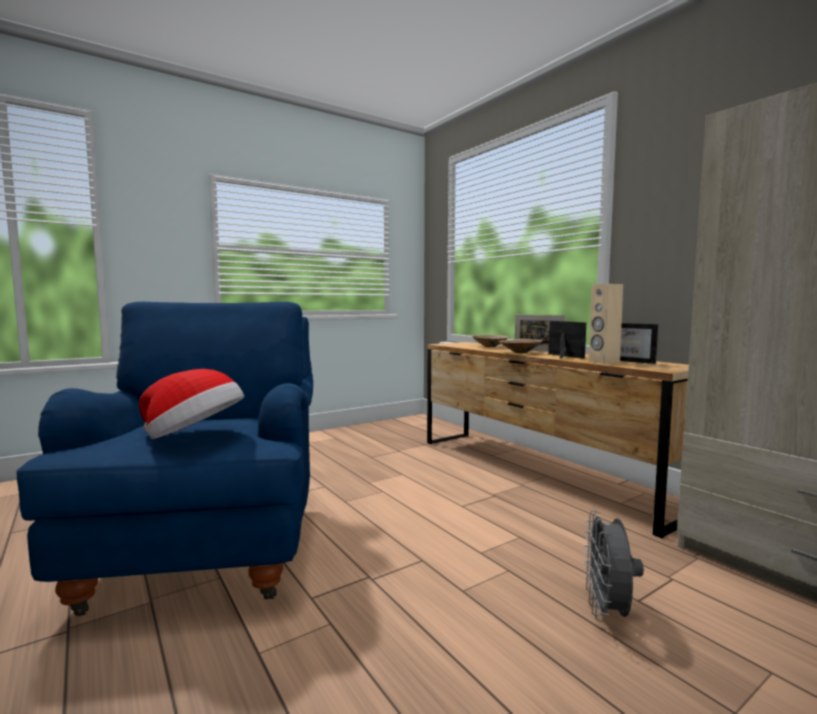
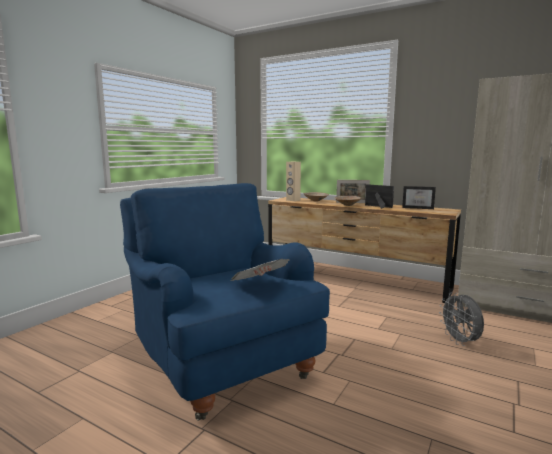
camera: 25 degrees left, 5 degrees up
hat [139,369,244,439] -> newspaper [230,259,290,281]
beige speaker [589,284,623,364] -> beige speaker moved to [286,162,301,201]

